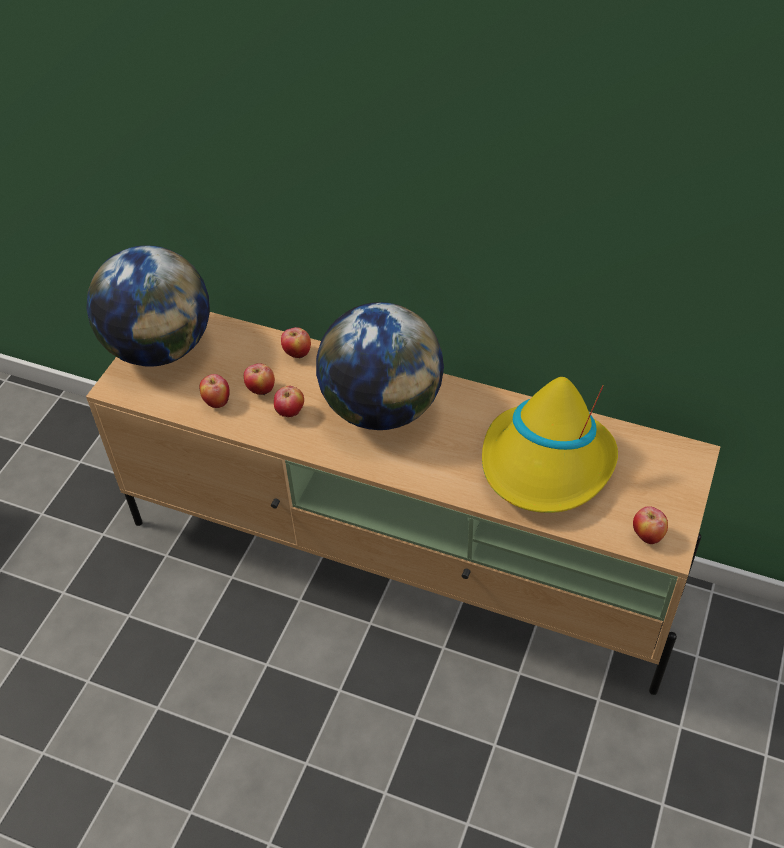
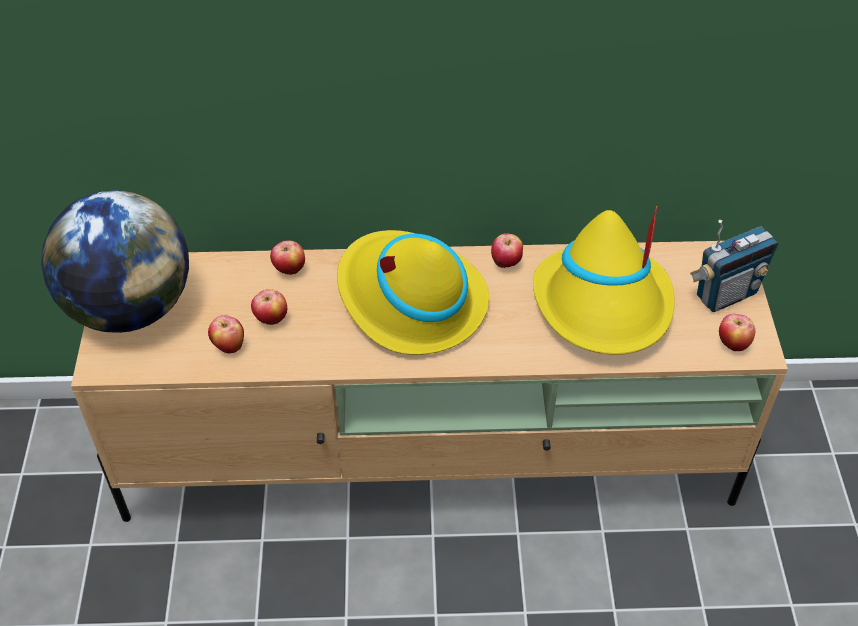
camera: 25 degrees left, 0 degrees up
apple [274,386,304,417] -> apple moved to [491,233,523,268]
globe [316,302,444,430] -> yellow hat [337,230,489,355]
none -> radio [690,220,778,312]

